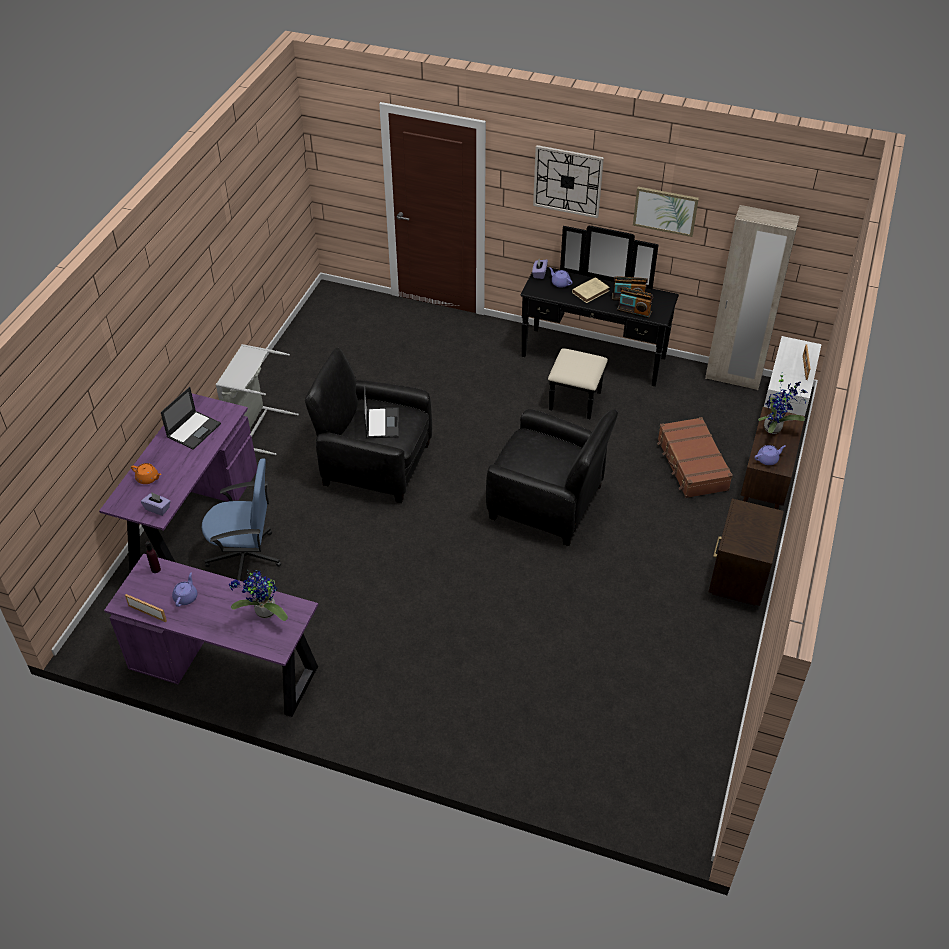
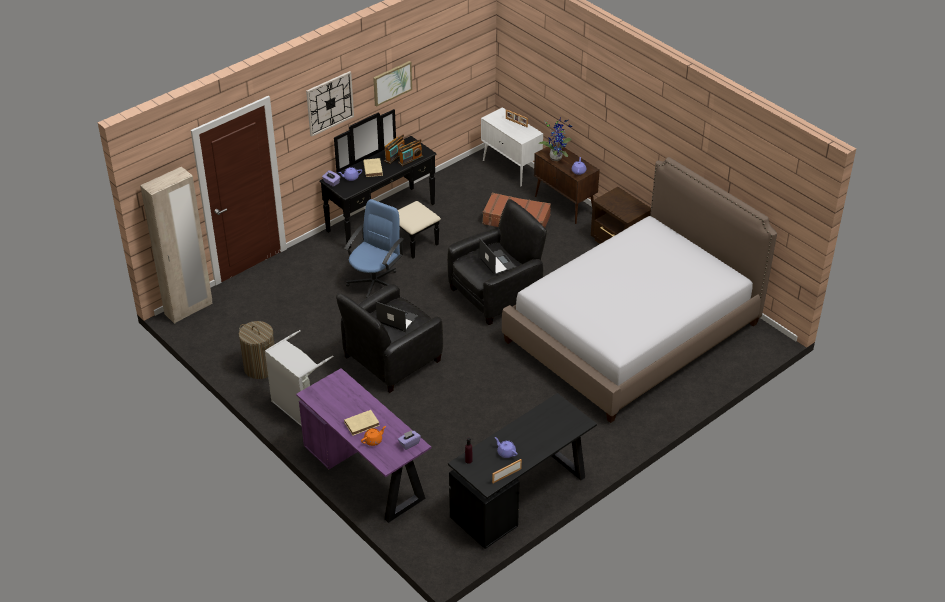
camera: 60 degrees left, 5 degrees down
purple desk [104,554,318,717] -> black desk [448,393,597,549]
laptop [161,387,221,450] -> laptop moved to [479,238,516,276]
blue office chair [202,458,281,581] -> blue office chair moved to [344,199,404,298]
potted plant [229,570,288,621] -> none
beige wardrobe [705,205,800,390] -> beige wardrobe moved to [140,166,213,324]
none -> laundry basket [239,321,275,379]
none -> beige book [344,410,380,436]
none -> bed [502,157,777,423]

